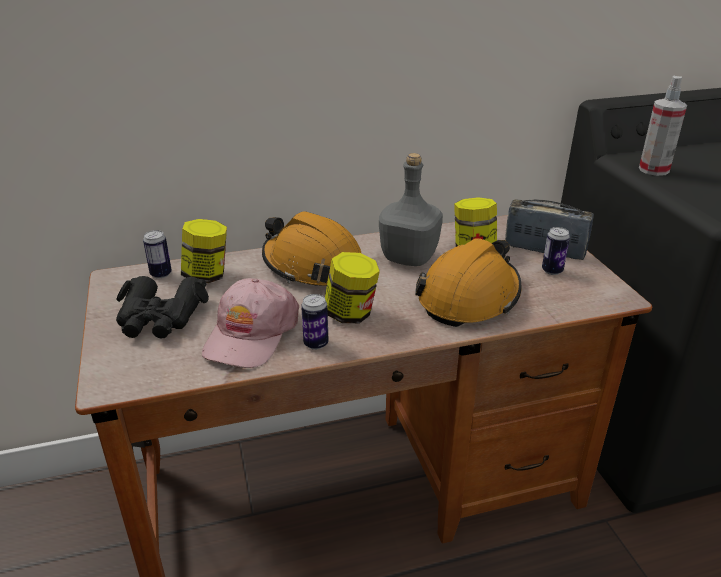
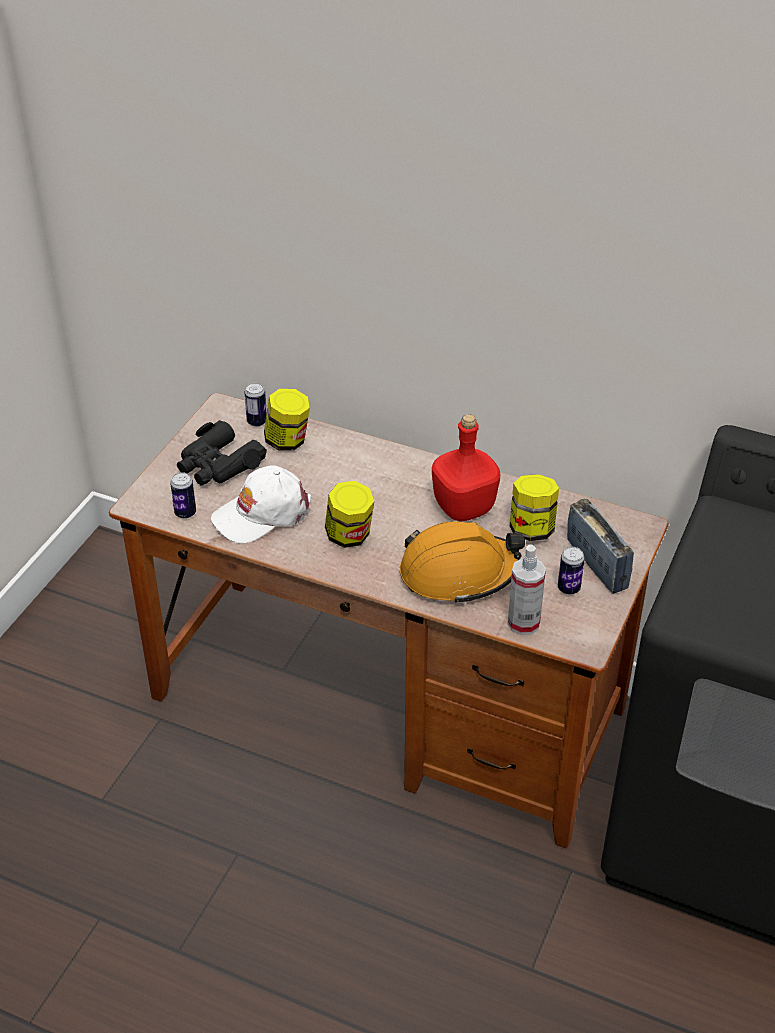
camera: 40 degrees right, 10 degrees up
pink cap [202,278,299,368] -> white cap [211,465,312,544]
orange hard hat [262,211,361,286] -> none
can [301,294,329,350] -> can moved to [170,472,196,519]
grey bottle [379,153,443,266] -> red bottle [432,414,500,521]
spray bottle [639,76,687,176] -> spray bottle moved to [508,545,546,635]

